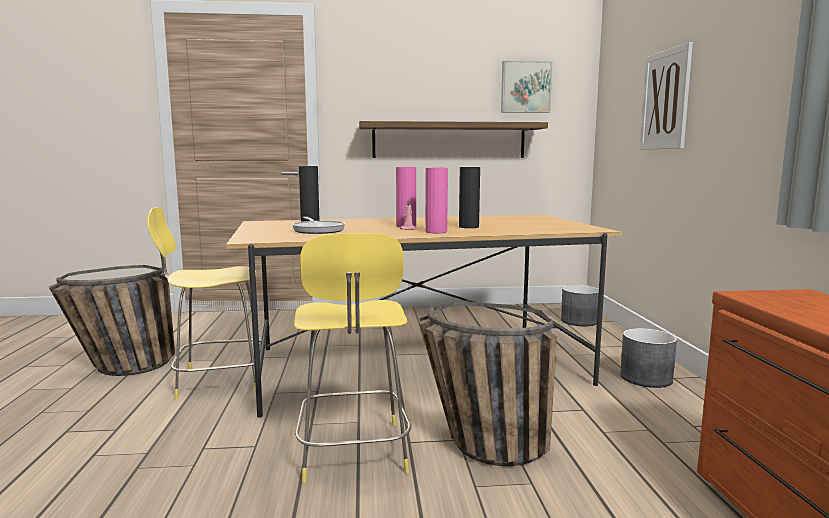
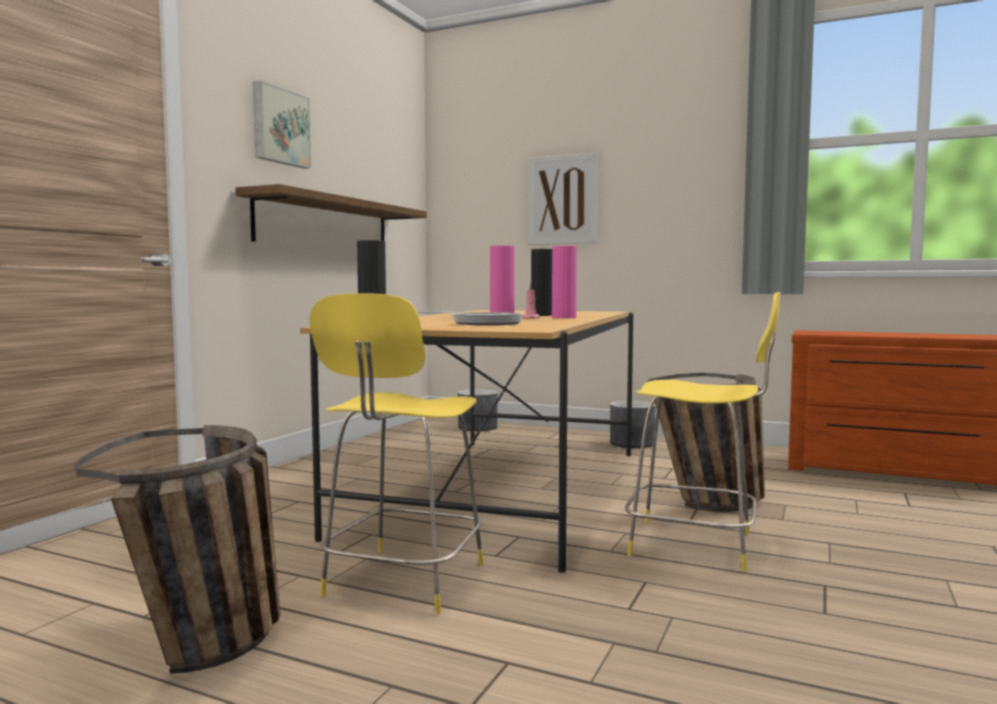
camera: 60 degrees left, 5 degrees down
picture [501,61,553,113] -> picture moved to [253,80,311,169]

